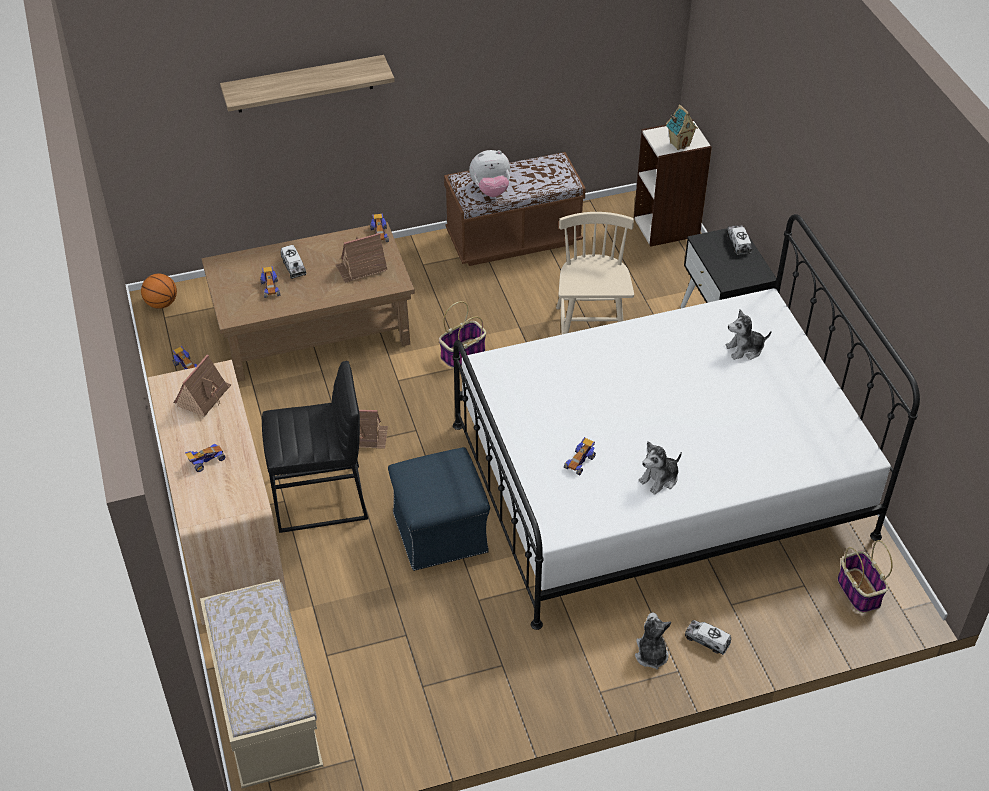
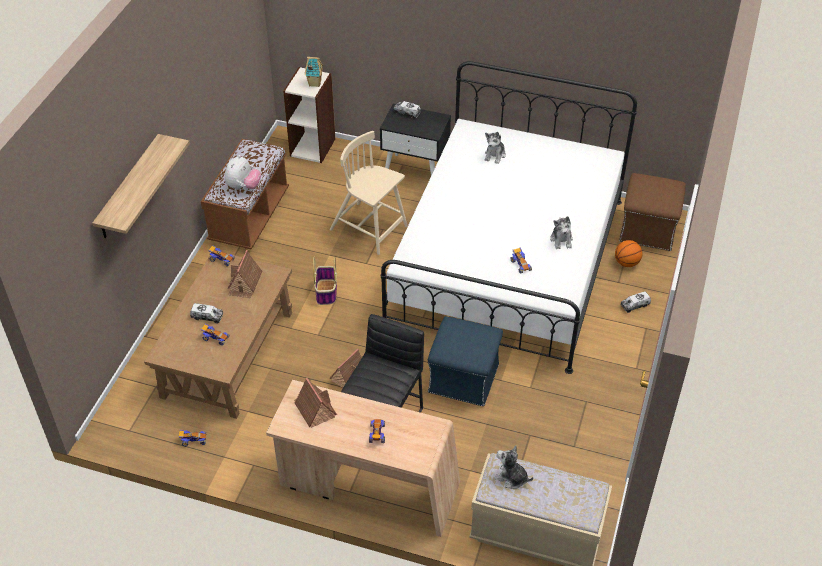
camera: 55 degrees left, 0 degrees up
basketball [141,274,177,309] -> basketball moved to [615,240,642,267]
plush toy [635,613,671,669] -> plush toy moved to [494,446,533,489]
basket [837,540,893,613] -> brown ottoman [619,173,686,251]

